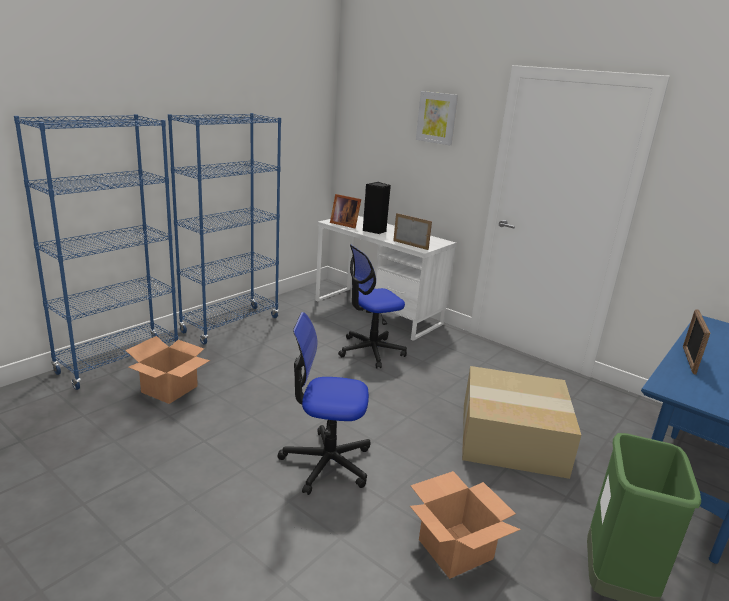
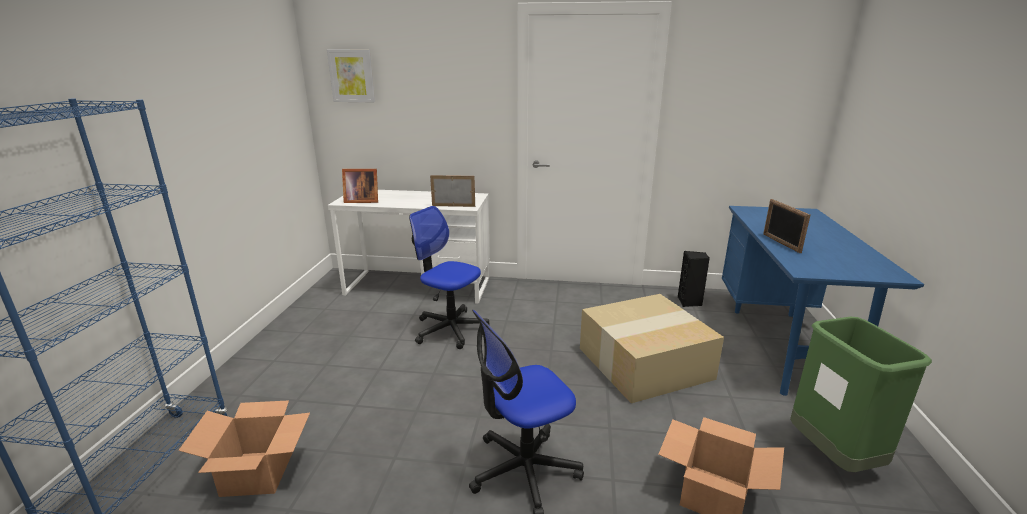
camera: 30 degrees left, 0 degrees up
blue bookcase [168,113,281,345] -> none
office chair [338,244,407,368] -> office chair turned 90 degrees clockwise [409,206,489,349]
black speaker [363,182,391,234] -> black speaker moved to [678,251,710,307]
picture [416,91,458,145] -> picture moved to [327,49,375,102]

